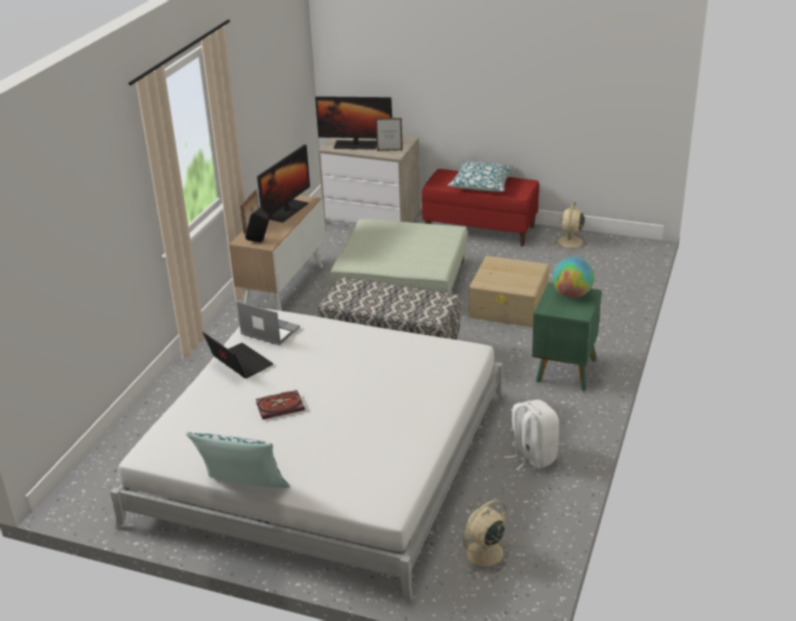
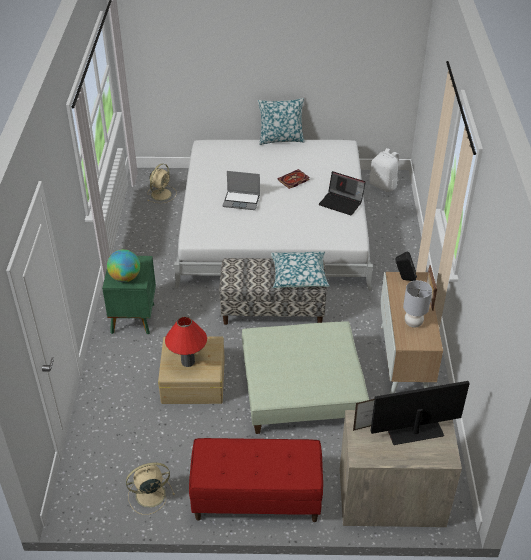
camera: 160 degrees right, 10 degrees up
laptop [237,301,300,345] -> laptop moved to [222,171,260,210]
monitor [257,145,310,223] -> grey table lamp [403,280,432,328]
pillow [448,161,516,192] -> pillow moved to [271,251,330,288]
white backpack [505,400,559,470] -> white backpack moved to [369,148,399,192]
beige fan [552,201,589,252] -> beige fan turned 105 degrees counterclockwise [126,463,175,515]
none -> red table lamp [165,317,207,367]

